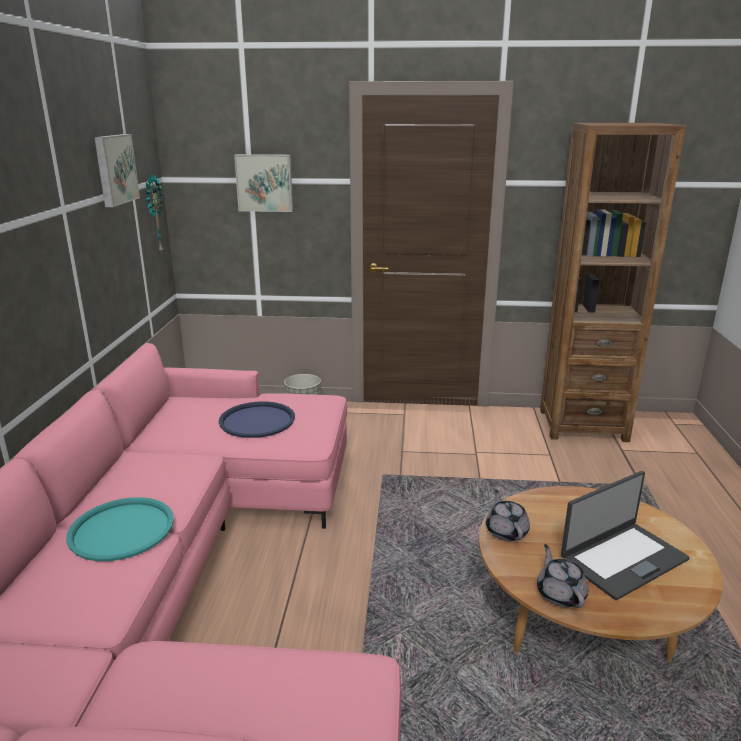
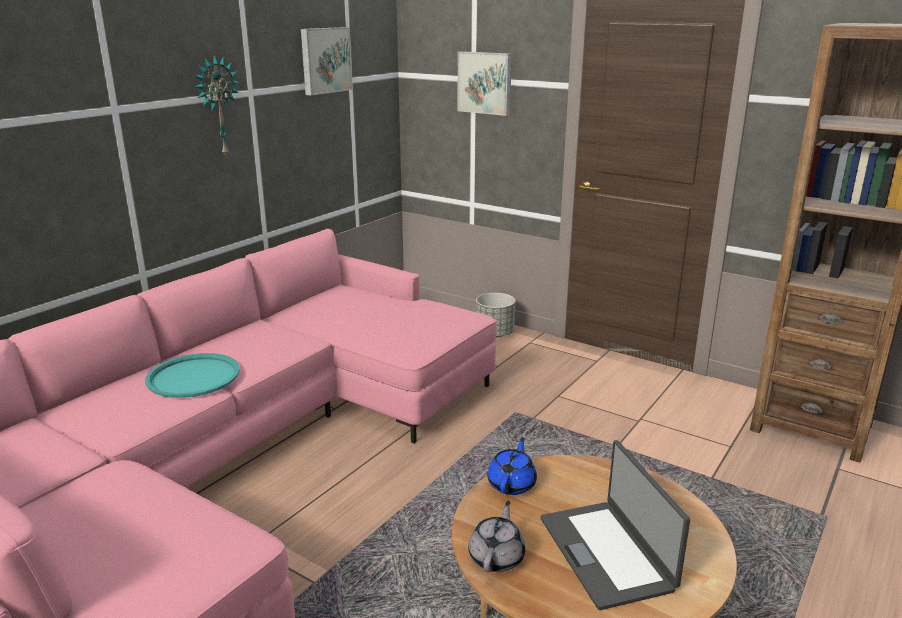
camera: 30 degrees right, 0 degrees up
wall clock [145,173,164,254] -> wall clock moved to [194,55,239,156]
blue tray [219,402,295,438] -> none
grey teapot [486,490,530,541] -> blue teapot [487,437,537,495]
laptop [561,471,690,600] -> laptop turned 75 degrees clockwise [541,440,690,610]

